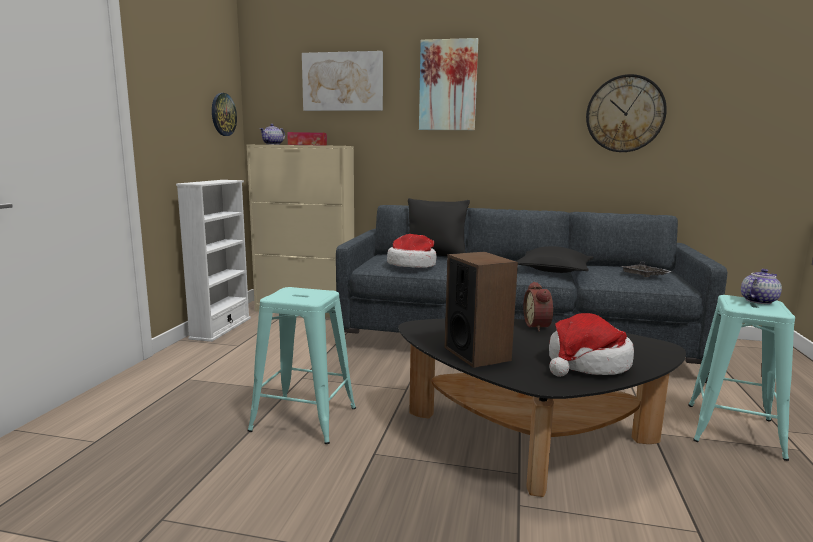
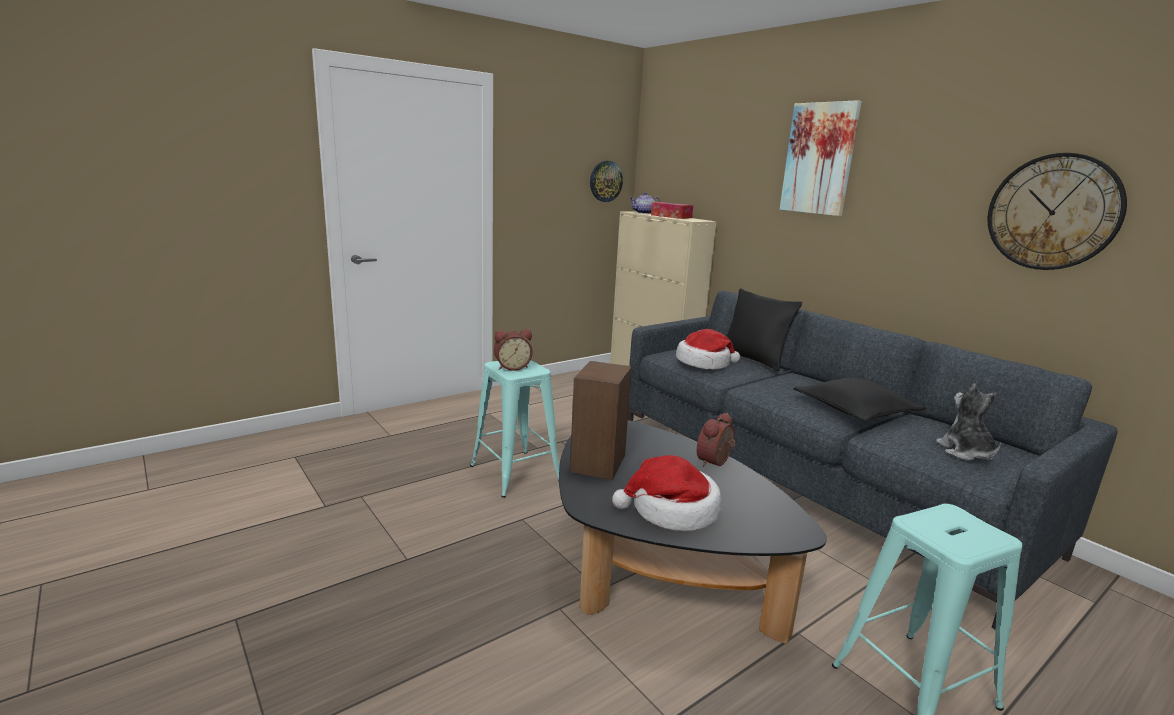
camera: 40 degrees right, 5 degrees up
white bookcase [176,180,251,342] -> none
picture [302,51,383,111] -> none
grey tray [620,262,672,277] -> plush toy [936,383,1001,461]
teapot [741,269,782,304] -> none
none -> alarm clock [494,329,533,371]

